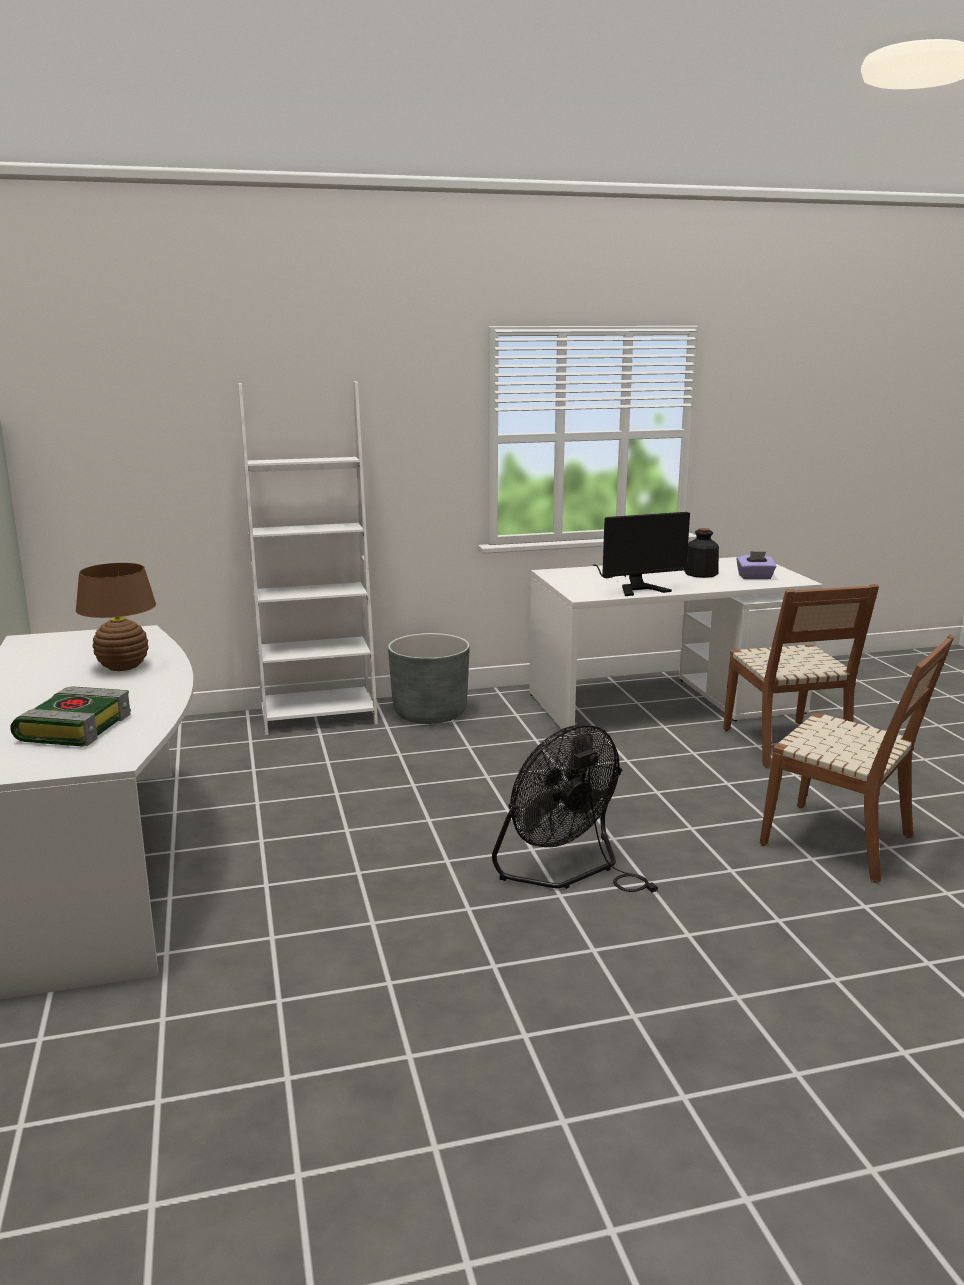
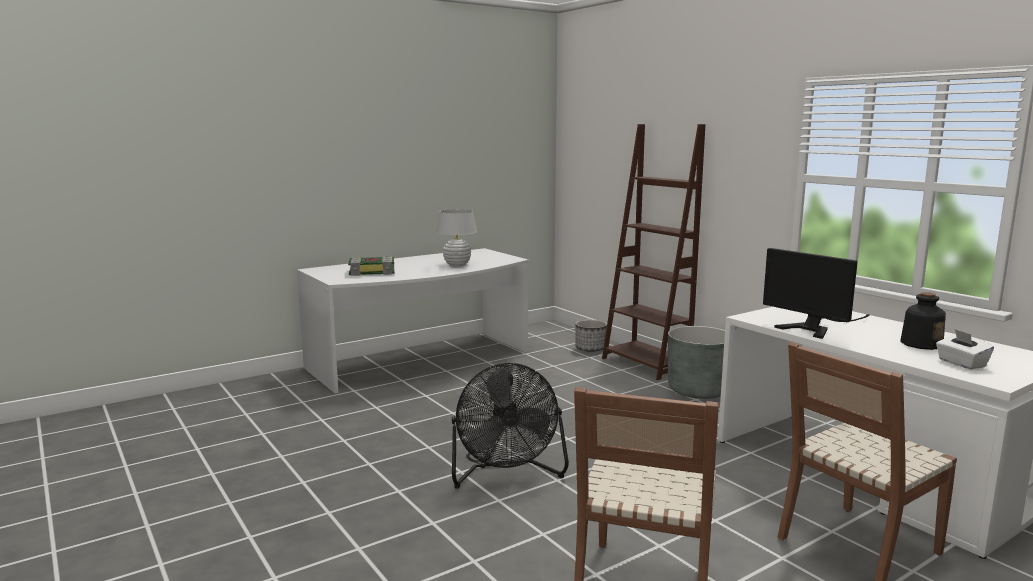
camera: 70 degrees right, 5 degrees down
brown table lamp [76,563,156,671] -> white table lamp [436,209,477,266]
white bookcase [238,381,378,735] -> brown bookcase [602,124,705,380]
black fan [492,725,658,892] -> black fan turned 135 degrees clockwise [452,363,569,489]
purple tissue box [736,551,776,579] -> white tissue box [936,329,994,369]
none -> planter [575,320,607,352]

